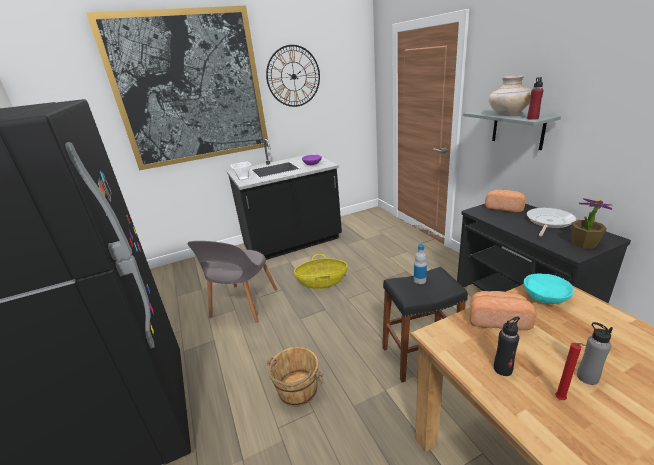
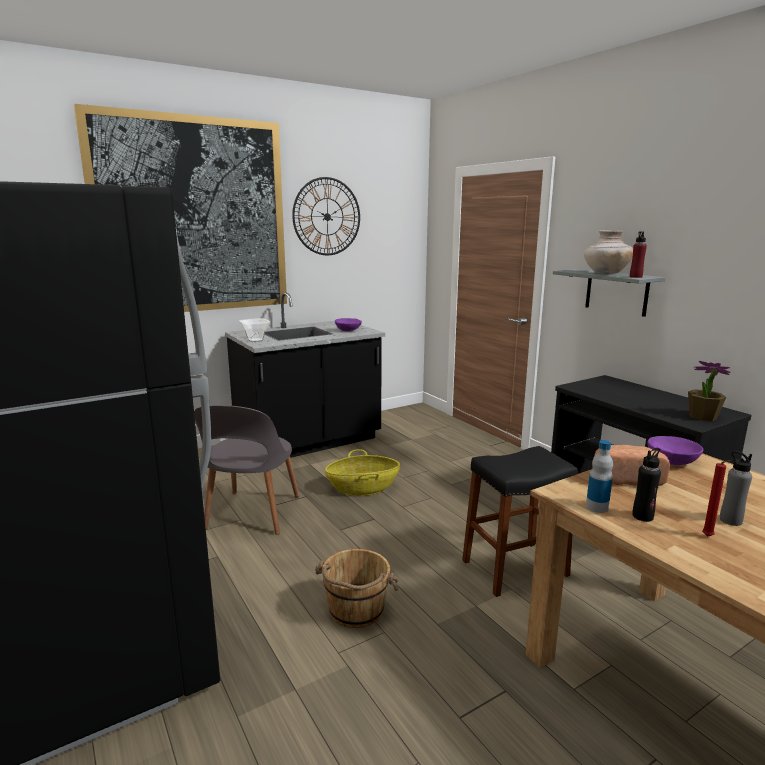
camera: 10 degrees left, 10 degrees down
bottle [414,244,427,284] -> bottle moved to [586,440,613,513]
bread [485,189,526,212] -> none
turquoise bowl [523,274,574,304] -> purple bowl [648,436,703,465]
frying pan [527,208,576,236] -> none

